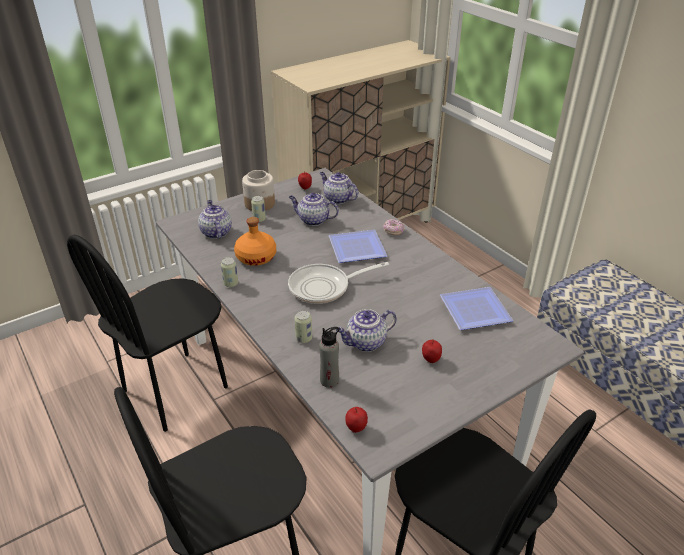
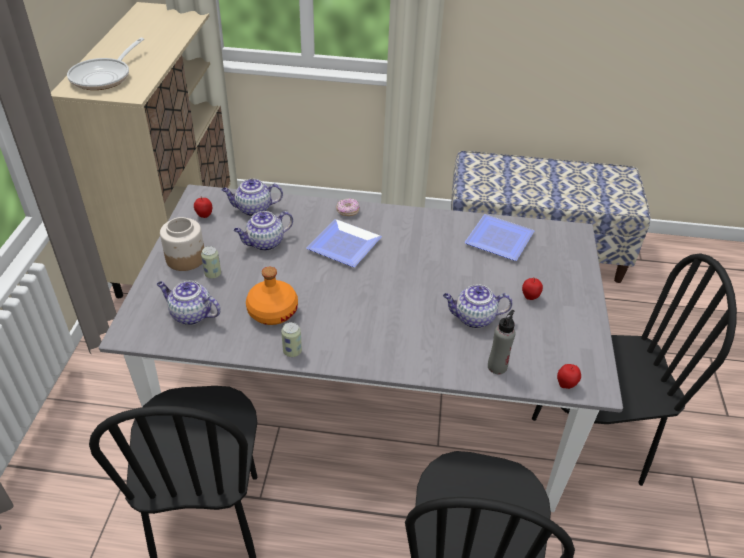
camera: 50 degrees left, 5 degrees up
frying pan [288,262,389,304] -> frying pan moved to [67,38,144,90]
can [295,310,312,343] -> none
teapot [336,309,397,352] -> teapot turned 75 degrees clockwise [443,284,513,328]

